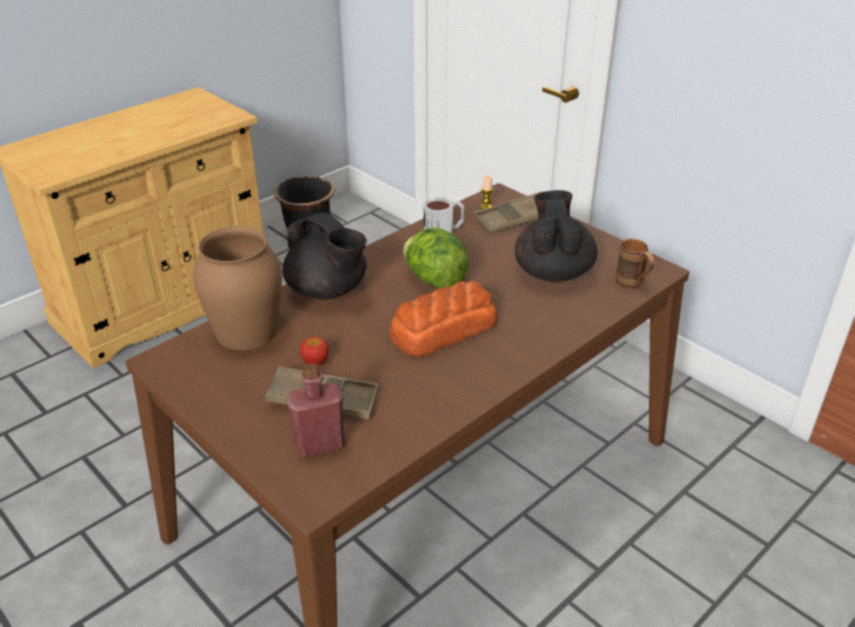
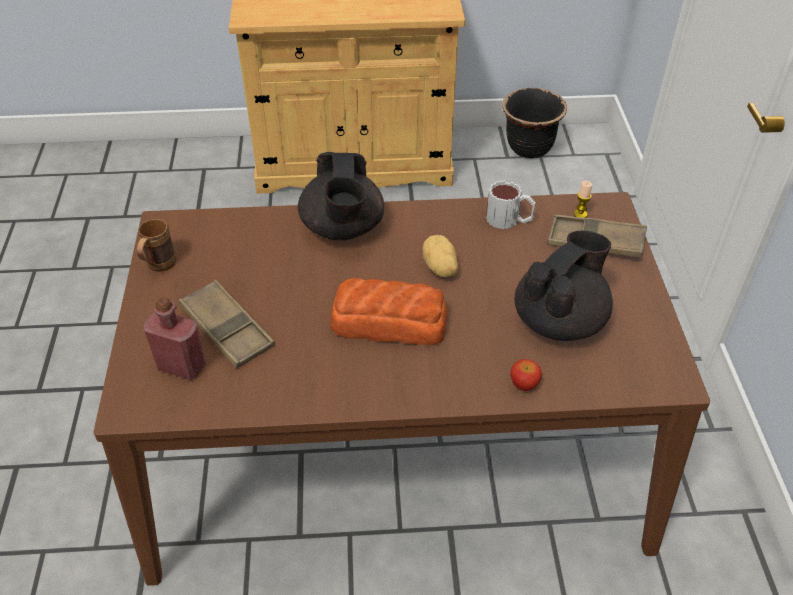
camera: 40 degrees right, 10 degrees up
brown vase [193,226,282,350] -> none
apple [300,337,329,366] -> apple moved to [510,359,542,391]
lettuce [403,227,469,289] -> potato [423,235,458,277]
brown mug [616,239,655,289] -> brown mug moved to [137,219,176,272]

